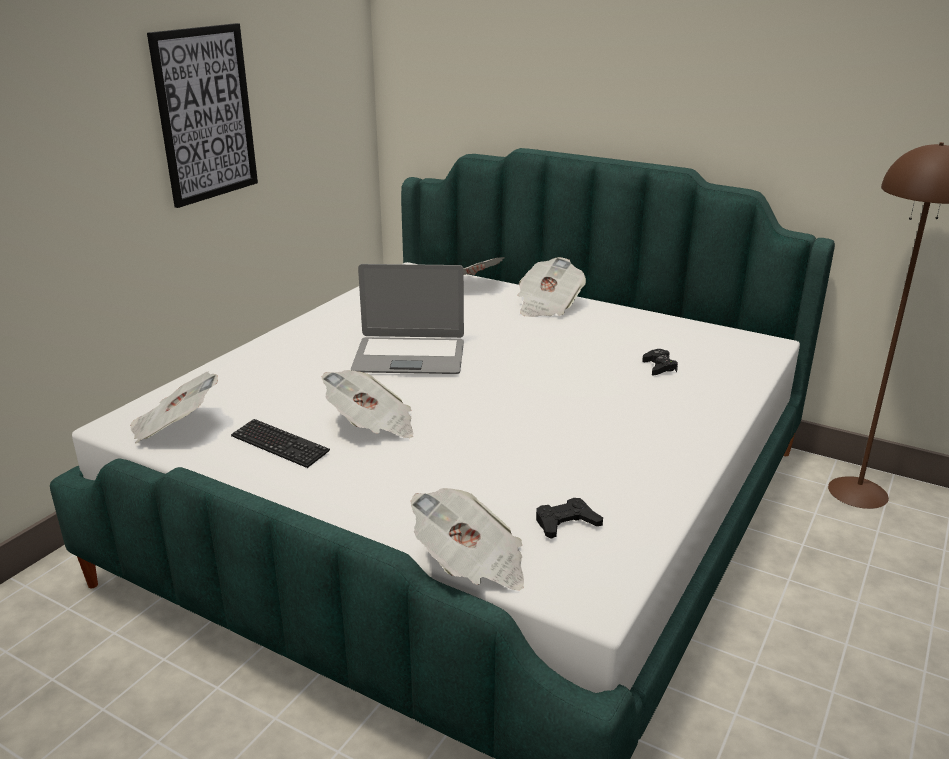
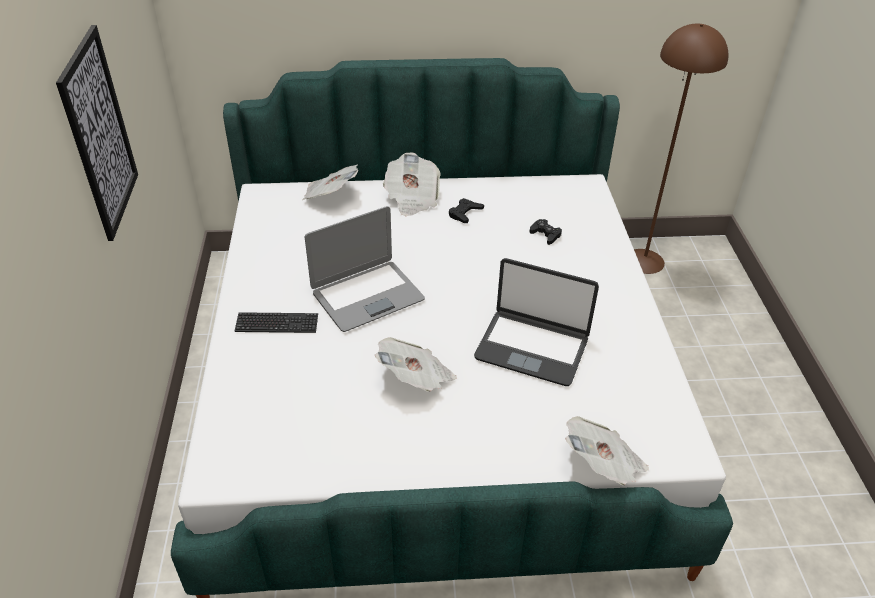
camera: 35 degrees left, 15 degrees up
newspaper [130,372,218,443] -> none
keyboard [231,419,330,468] -> keyboard moved to [235,312,318,333]
black game controller [536,498,603,539] -> black game controller moved to [449,198,484,223]
none -> laptop [474,258,599,386]

